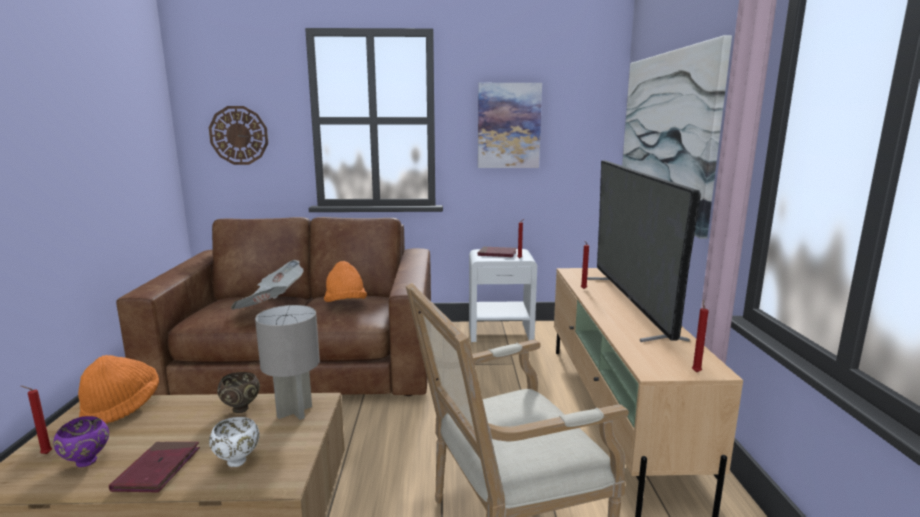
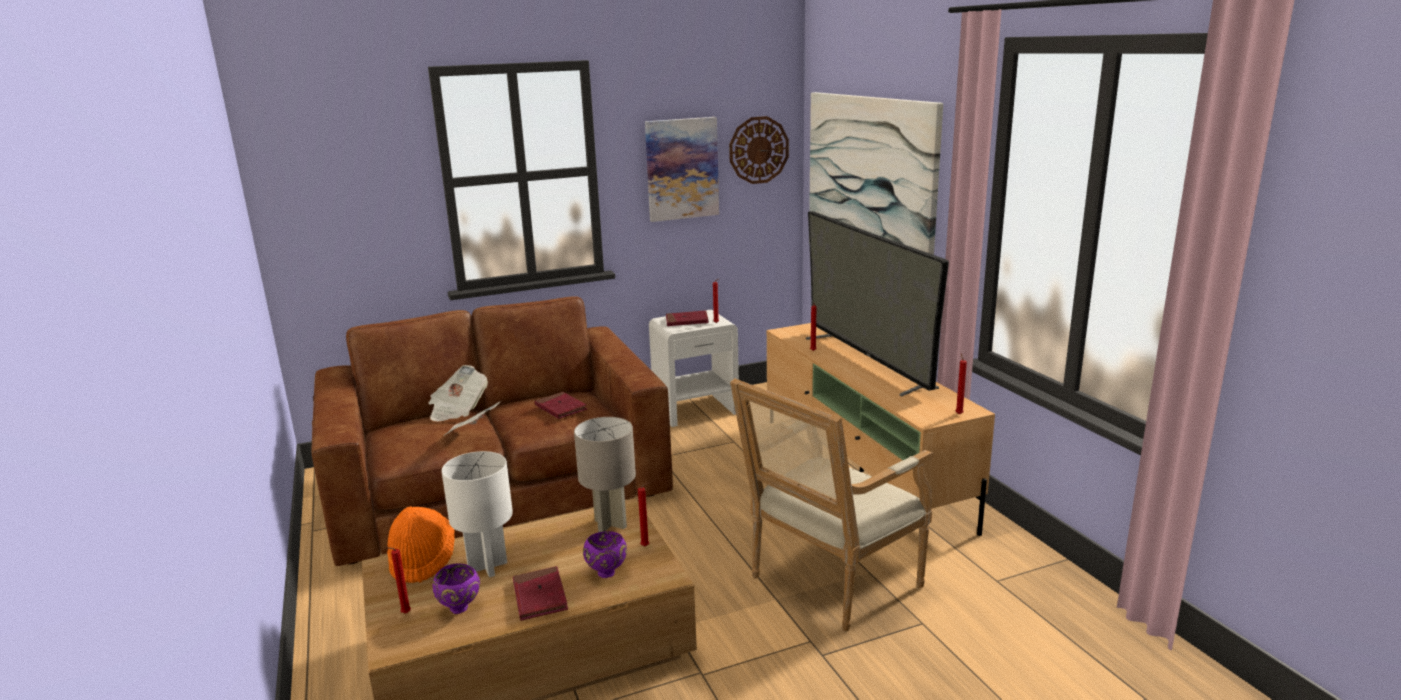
camera: 20 degrees left, 5 degrees up
wall clock [209,106,268,165] -> wall clock moved to [729,116,789,184]
white bowl [209,417,259,467] -> purple bowl [583,531,627,578]
brown bowl [217,372,260,413] -> none
orange hat [324,261,367,302] -> red book [535,392,587,419]
none -> white table lamp [442,451,513,577]
none -> red candle [638,482,649,546]

